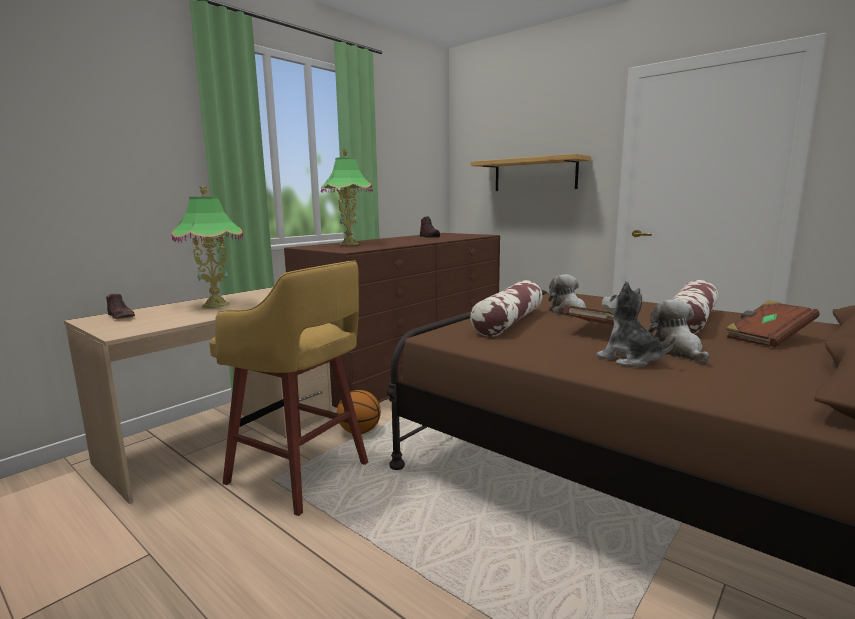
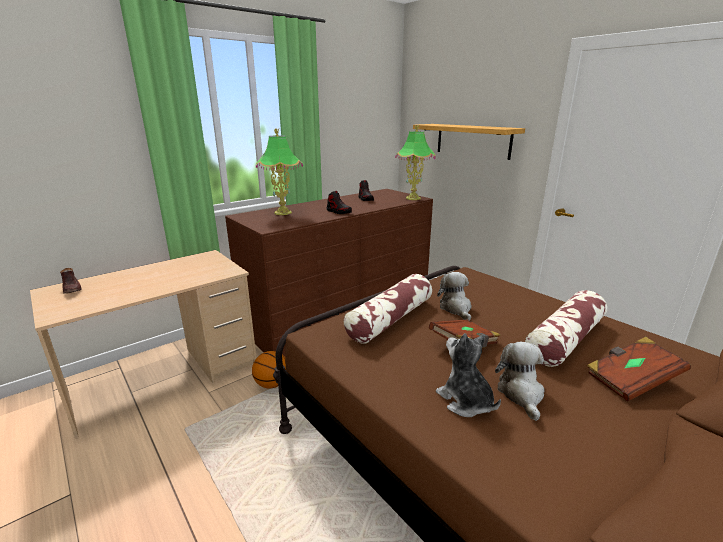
camera: 10 degrees right, 10 degrees up
table lamp [172,186,243,308] -> table lamp moved to [395,125,436,200]
yellow stool [209,261,368,516] -> none
none -> shoe [326,191,352,214]

